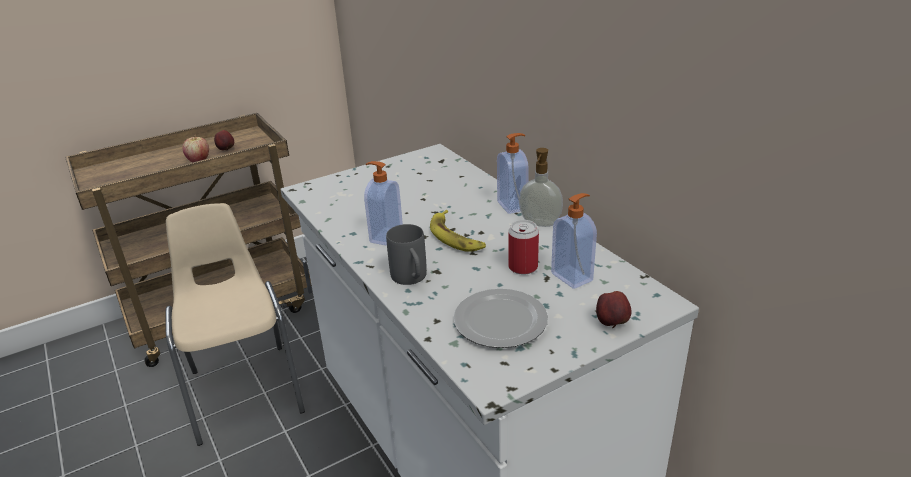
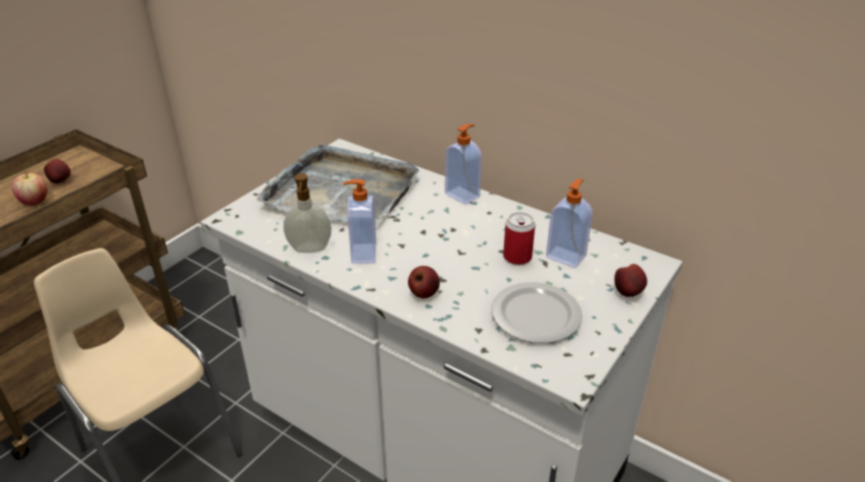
camera: 25 degrees left, 5 degrees up
grey mug [386,224,427,285] -> apple [408,266,440,298]
banana [430,210,486,252] -> none
soap dispenser [519,148,563,227] -> soap dispenser moved to [283,173,332,253]
none -> grey tray [256,143,419,228]

